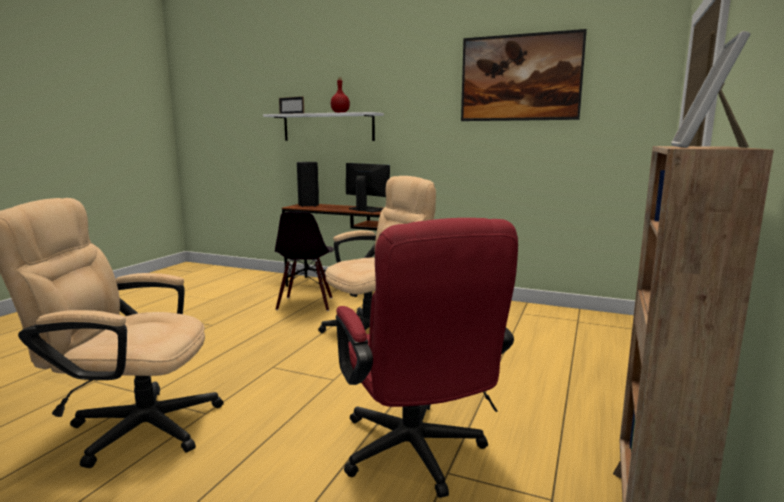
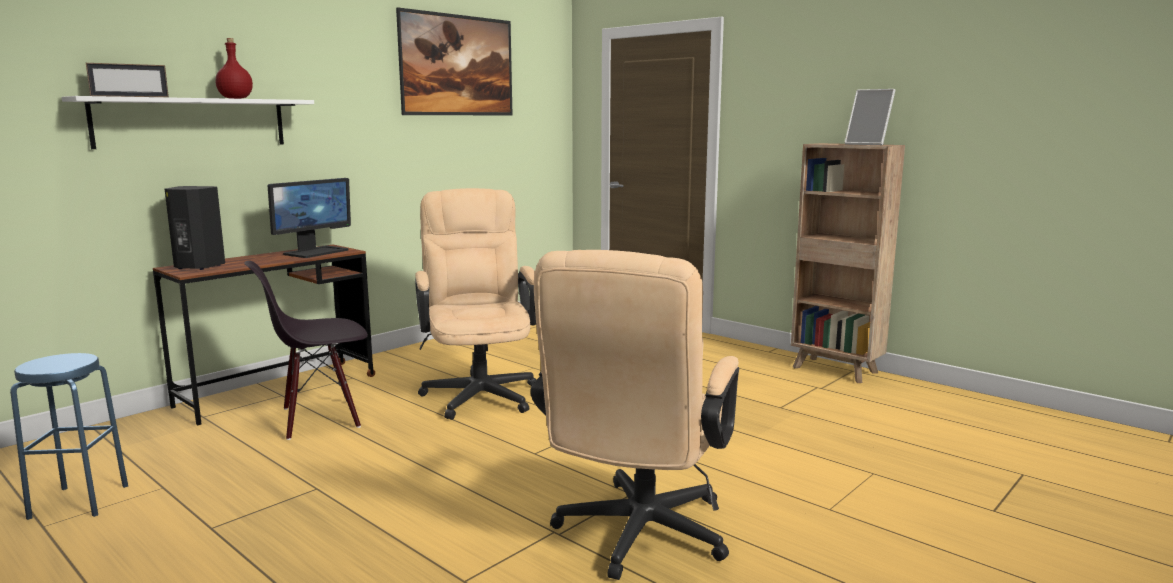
camera: 70 degrees left, 0 degrees up
black chair [275,212,334,311] -> black chair turned 135 degrees clockwise [244,261,368,440]
red office chair [336,218,518,498] -> none
monitor [346,163,390,212] -> monitor turned 150 degrees clockwise [268,178,351,258]
none -> blue stool [10,353,128,520]

